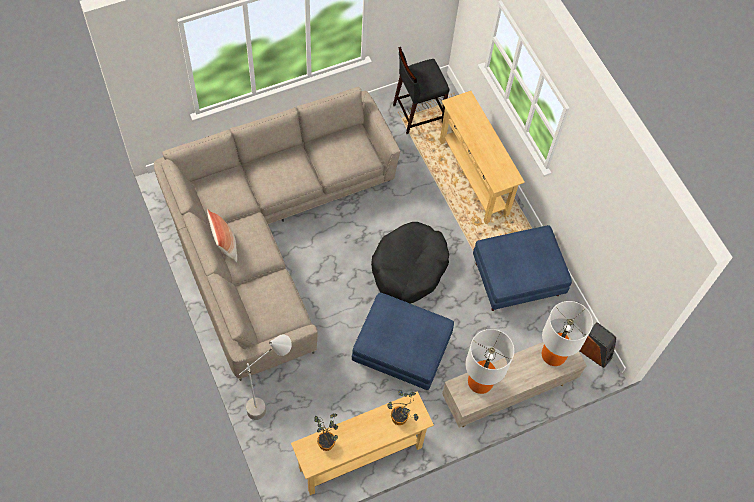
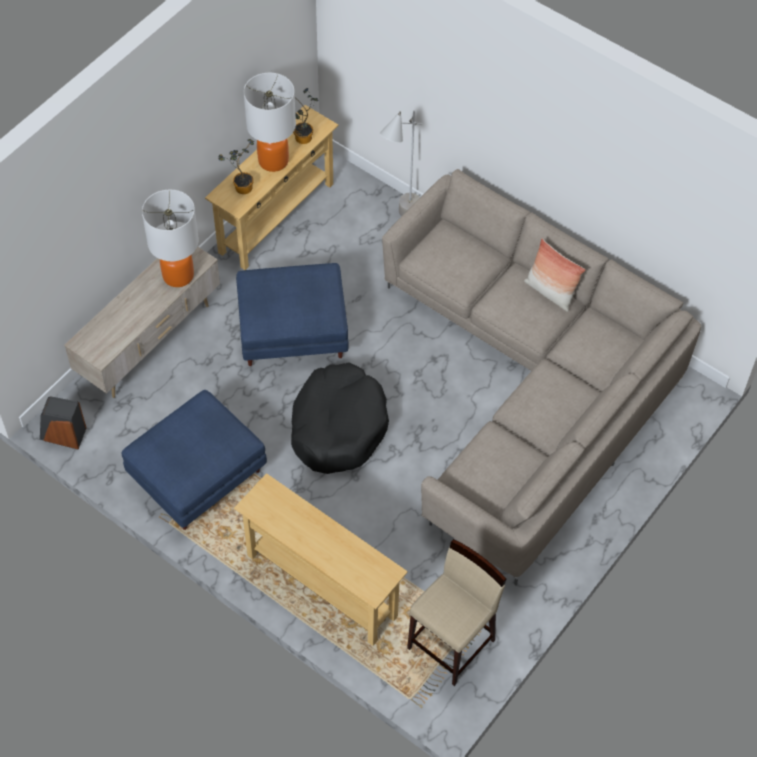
camera: 155 degrees right, 5 degrees down
black stool [393,47,450,134] -> beige stool [407,539,506,686]
table lamp [542,301,593,366] -> table lamp moved to [244,73,296,172]

